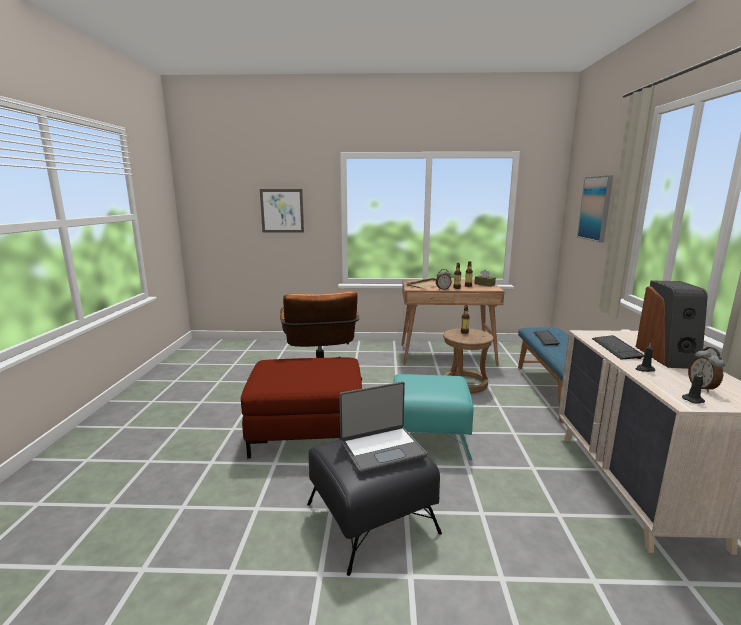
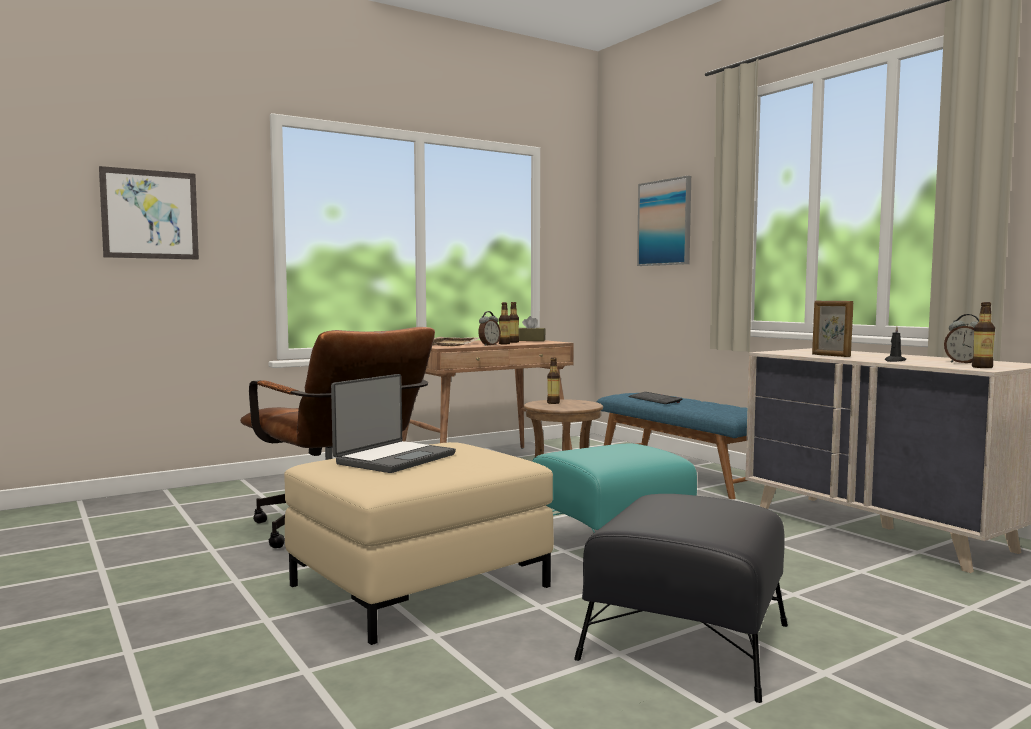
camera: 35 degrees left, 10 degrees down
red ottoman [241,358,362,458] -> beige ottoman [284,442,554,645]
laptop [339,382,427,474] -> laptop moved to [331,374,456,473]
keyboard [592,335,644,360] -> picture frame [812,301,853,357]
speaker [636,280,708,369] -> none
black candle [682,369,705,403] -> bottle [972,302,995,368]

